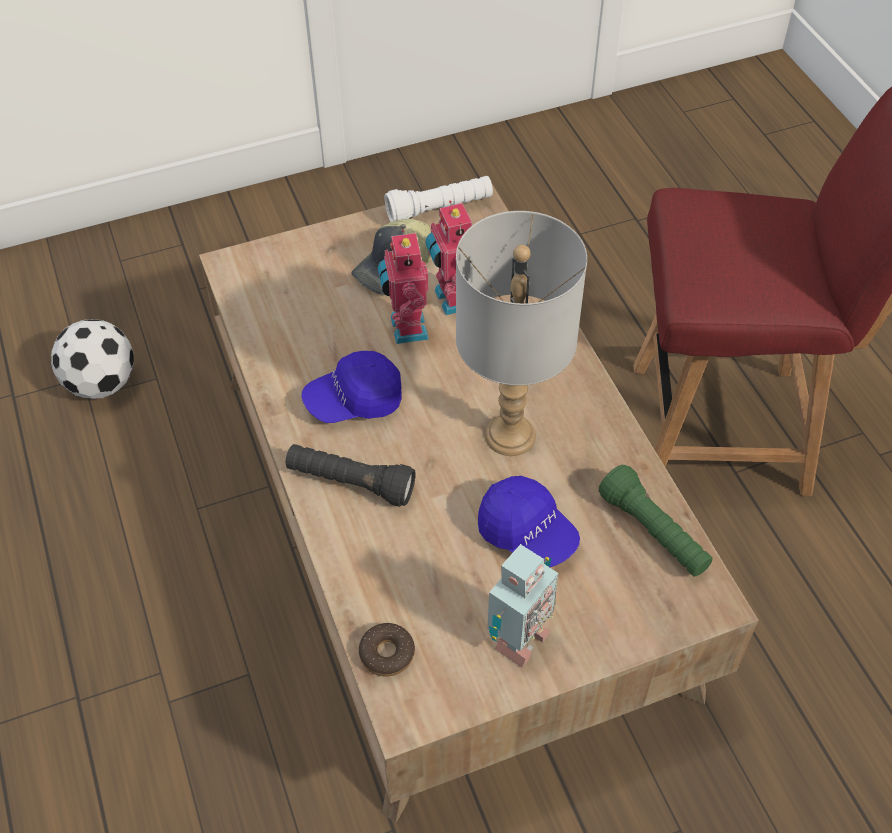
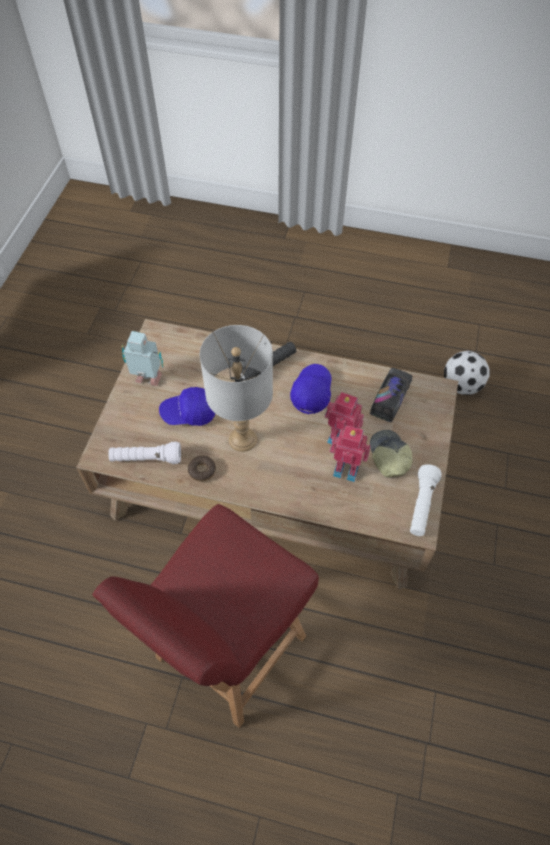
camera: 125 degrees right, 5 degrees up
donut [359,623,415,677] -> donut moved to [188,456,216,482]
toy robot [487,544,558,667] -> toy robot turned 120 degrees clockwise [122,331,164,386]
green flashlight [599,465,713,576] -> white flashlight [108,442,181,464]
none -> toy truck [370,368,413,422]

